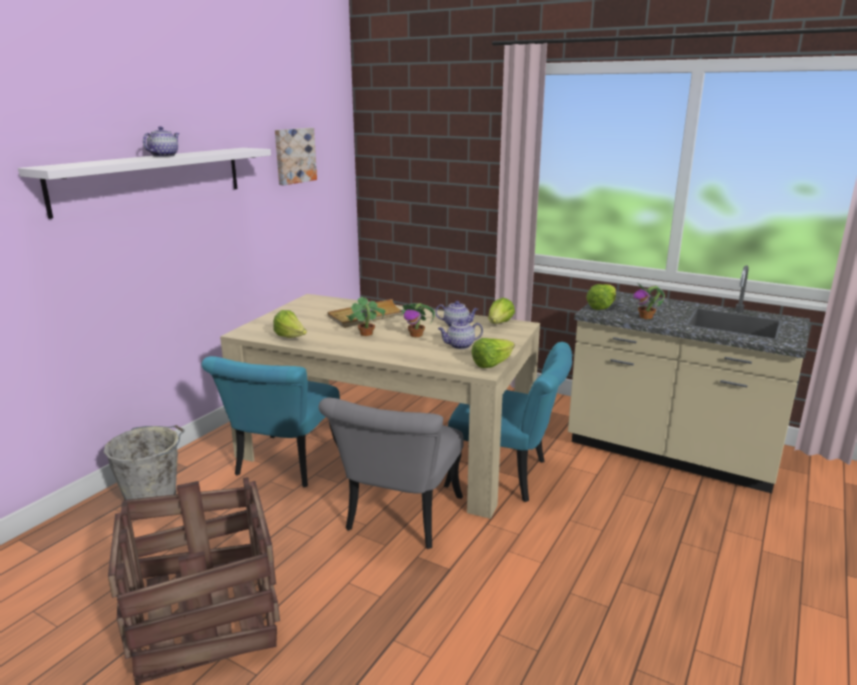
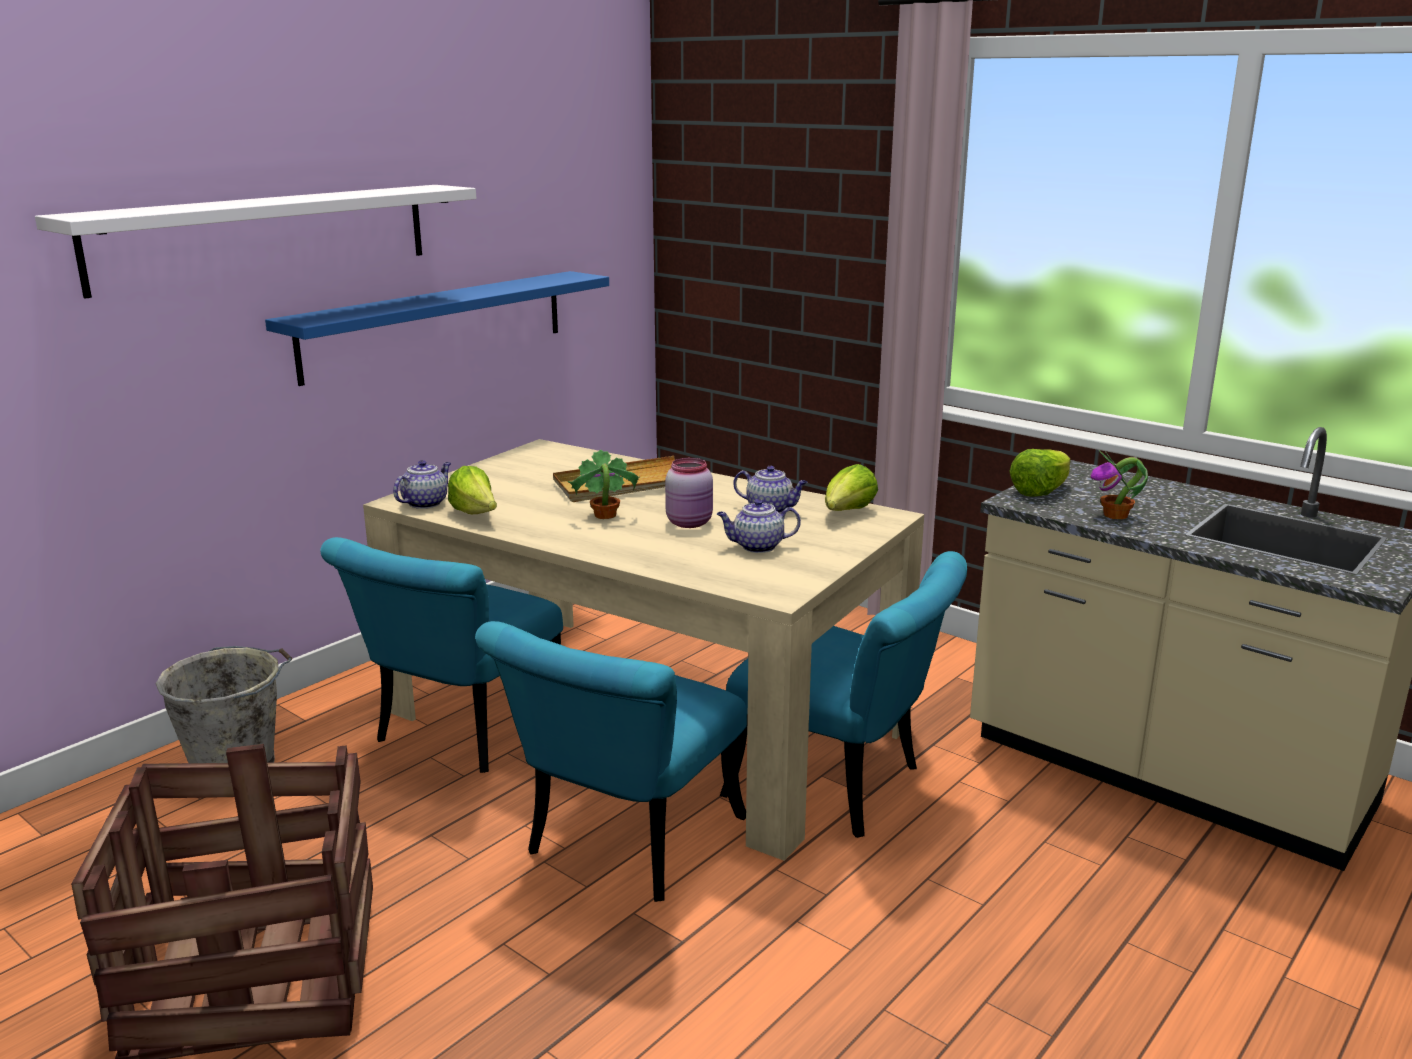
camera: 10 degrees right, 0 degrees up
teapot [143,126,179,157] -> teapot moved to [393,460,451,509]
picture [275,128,317,185] -> none
grey chair [318,397,464,549] -> turquoise chair [475,621,747,902]
potted plant [400,303,435,337] -> pink jar [665,458,713,528]
lettuce [471,338,515,368] -> none
none -> blue shelf [265,271,609,386]

